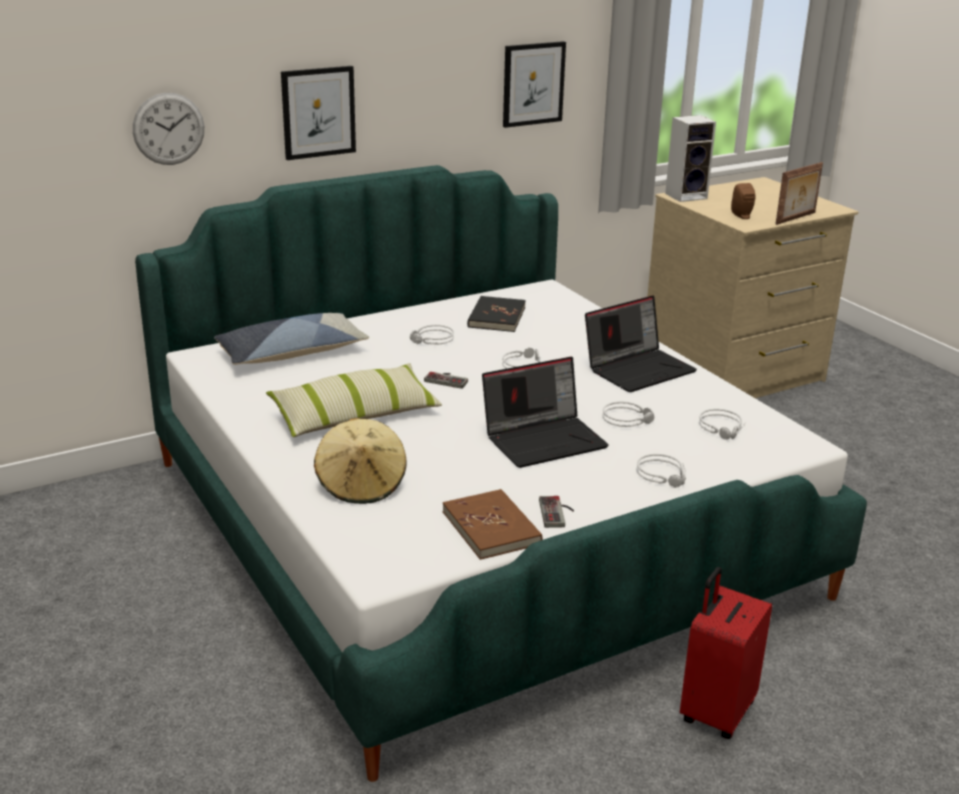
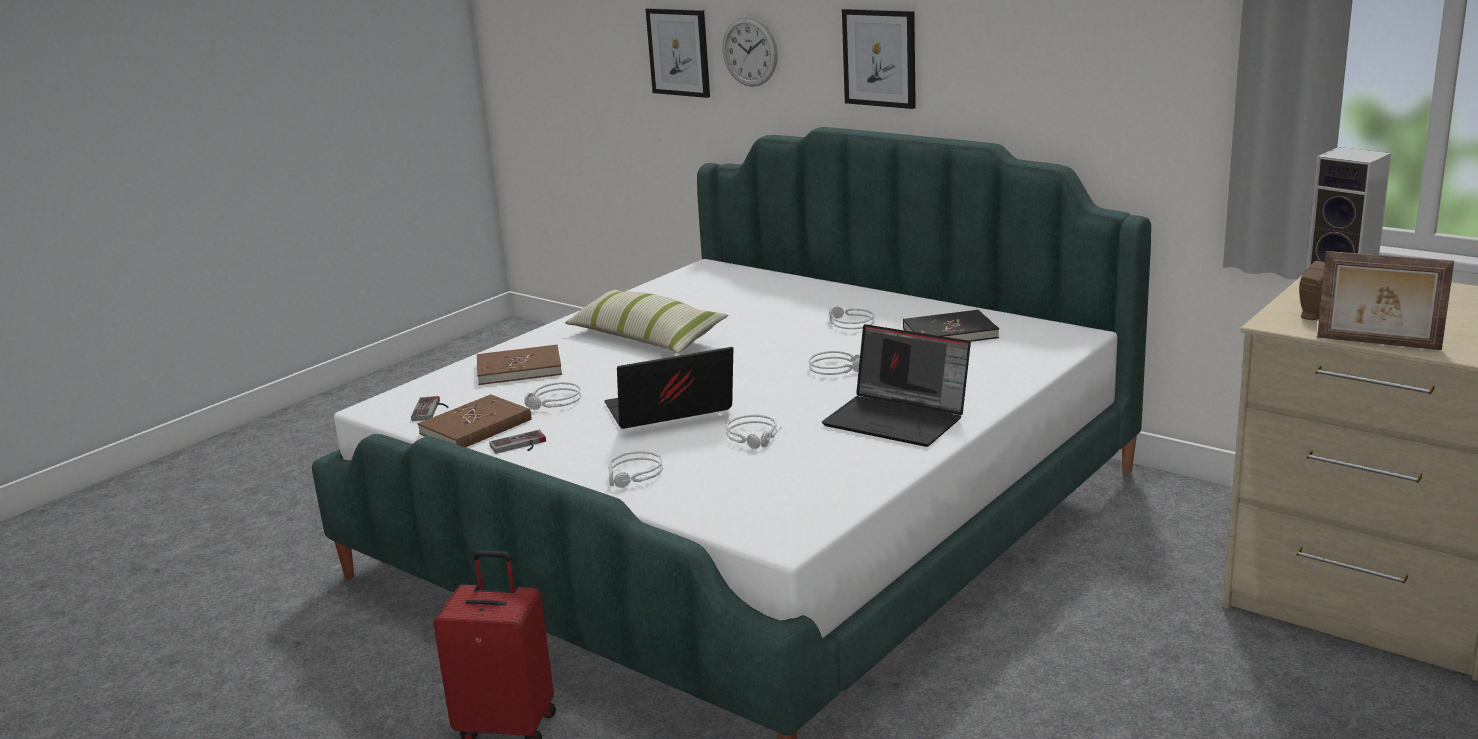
camera: 70 degrees right, 5 degrees down
pillow [214,313,369,365] -> none
beige hat [314,418,407,504] -> brown book [477,345,562,385]
game controller [424,372,468,389] -> game controller moved to [411,396,448,421]
laptop [482,357,609,468] -> laptop turned 120 degrees clockwise [604,347,733,429]
picture [503,41,566,128] -> picture moved to [646,8,710,98]
grey headphones [699,409,746,440] -> grey headphones moved to [524,382,581,410]

